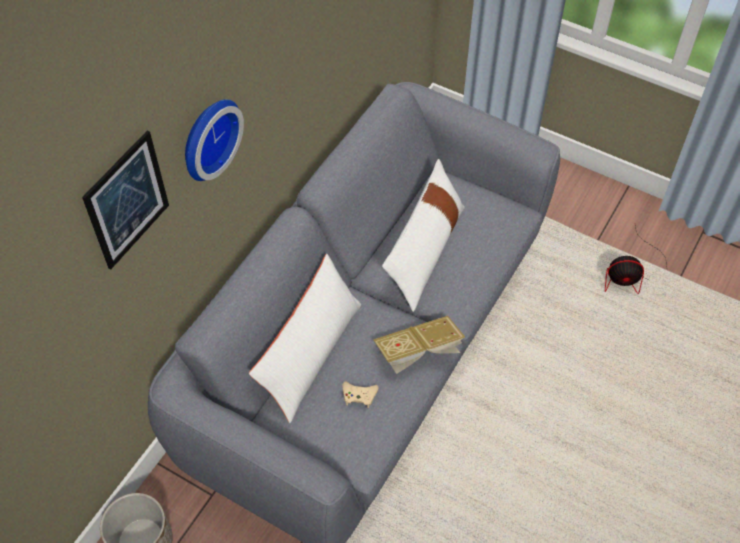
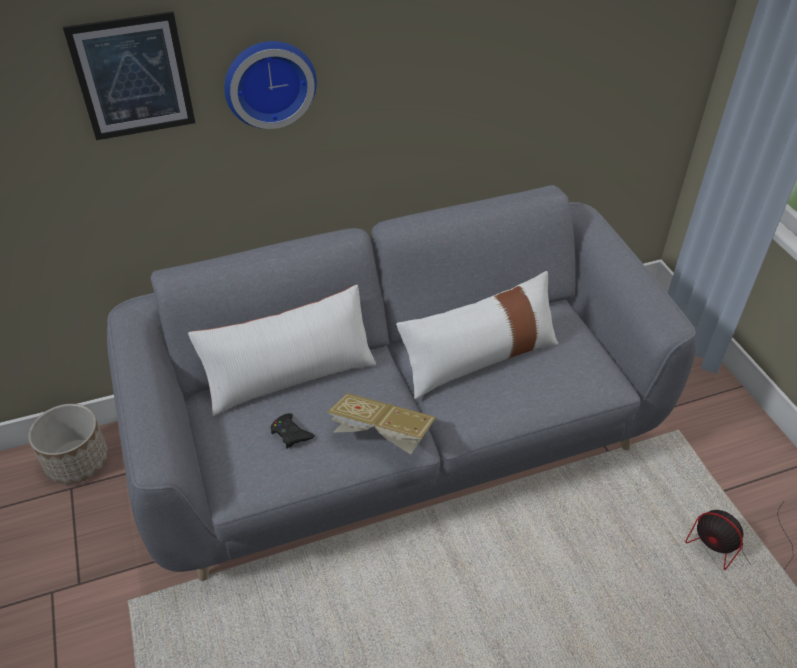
camera: 40 degrees right, 10 degrees down
beige game controller [343,381,378,408] -> black game controller [270,413,315,449]

